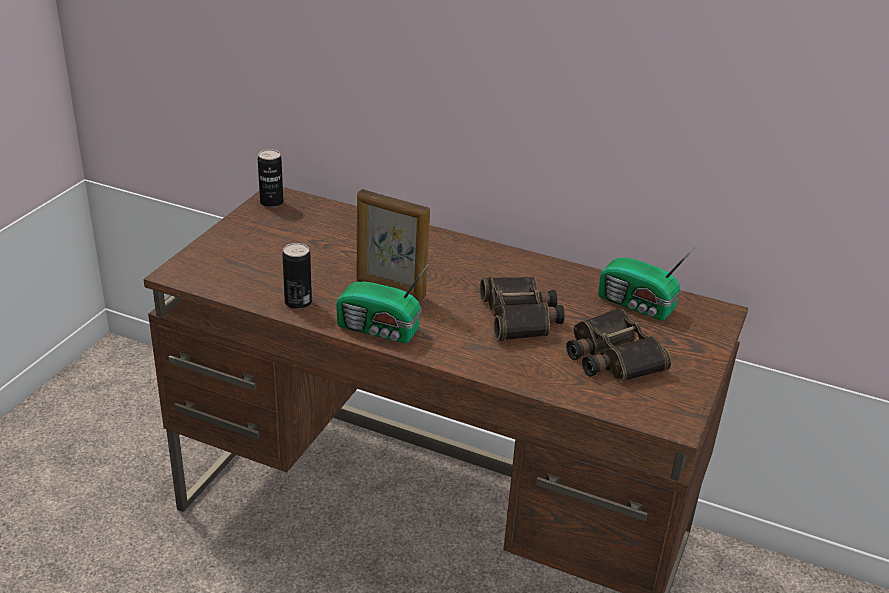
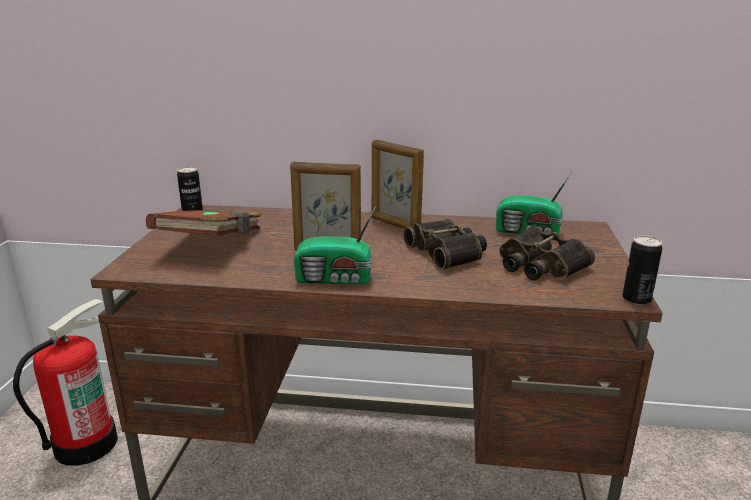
camera: 15 degrees left, 10 degrees down
can [282,243,312,309] -> can moved to [622,236,662,305]
none -> fire extinguisher [13,299,118,466]
none -> brown book [146,210,262,236]
none -> picture frame [372,140,424,229]

